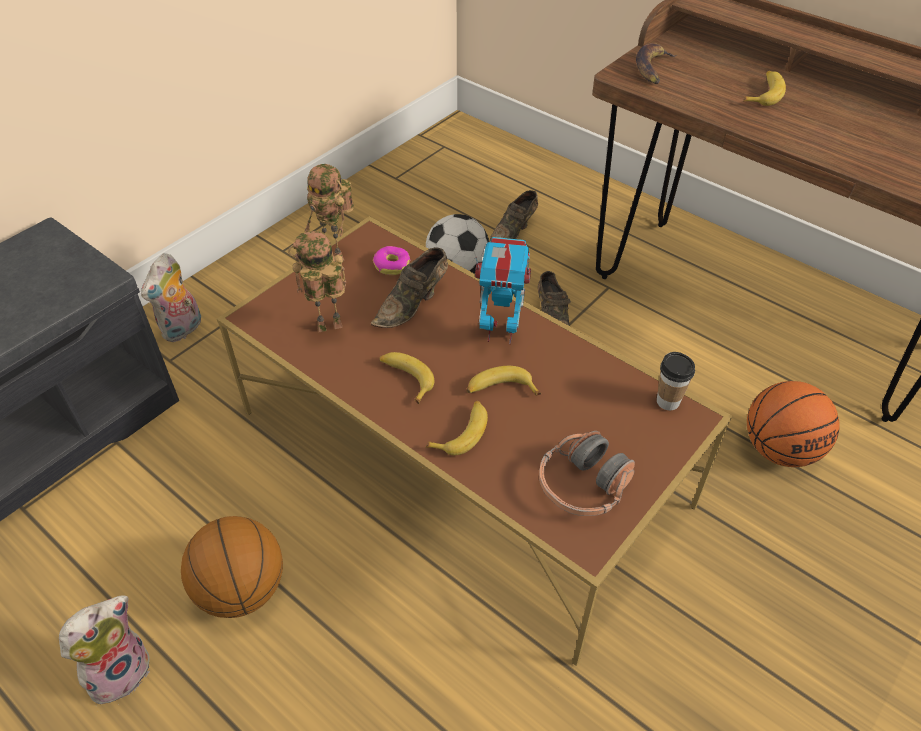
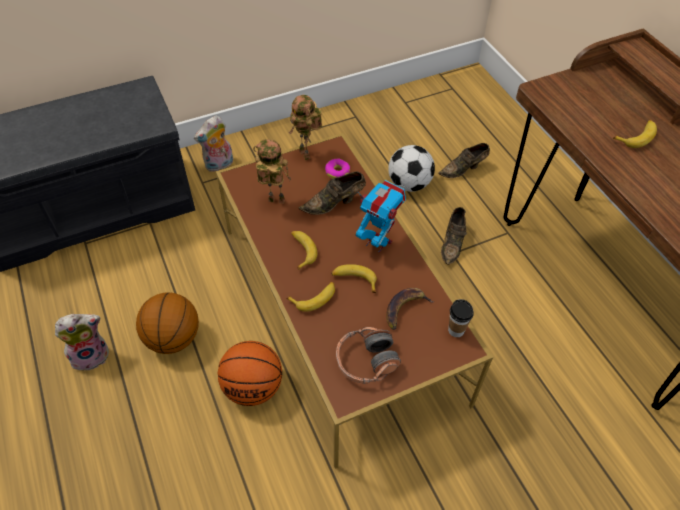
camera: 25 degrees right, 5 degrees up
banana [636,43,677,84] -> banana moved to [386,288,433,330]
basketball [747,381,840,467] -> basketball moved to [218,341,282,406]

